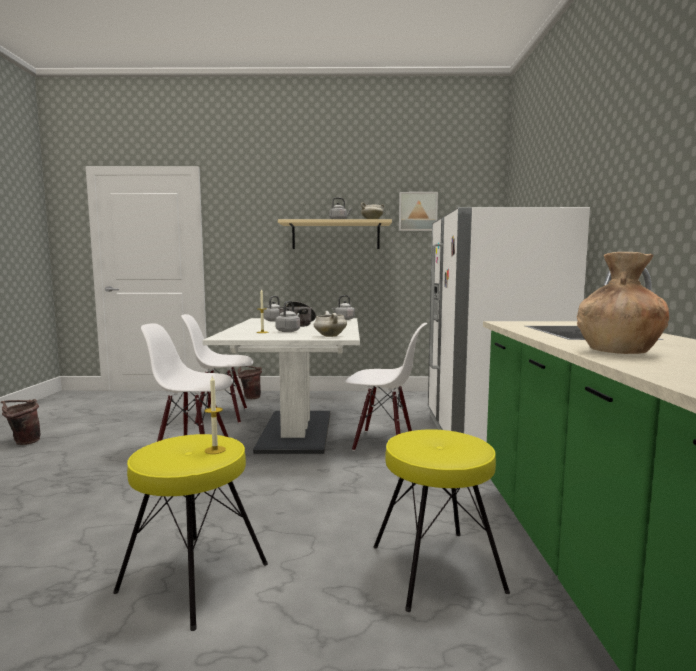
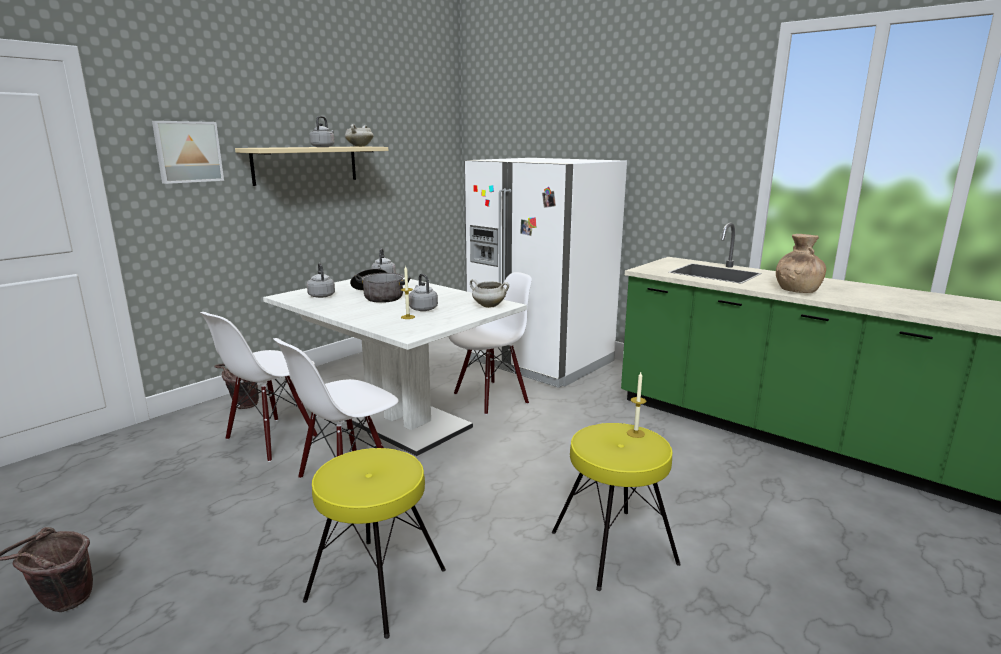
camera: 50 degrees left, 10 degrees up
yellow stool [374,429,510,612] -> yellow stool moved to [303,448,446,639]
picture [399,192,438,231] -> picture moved to [152,121,224,184]

